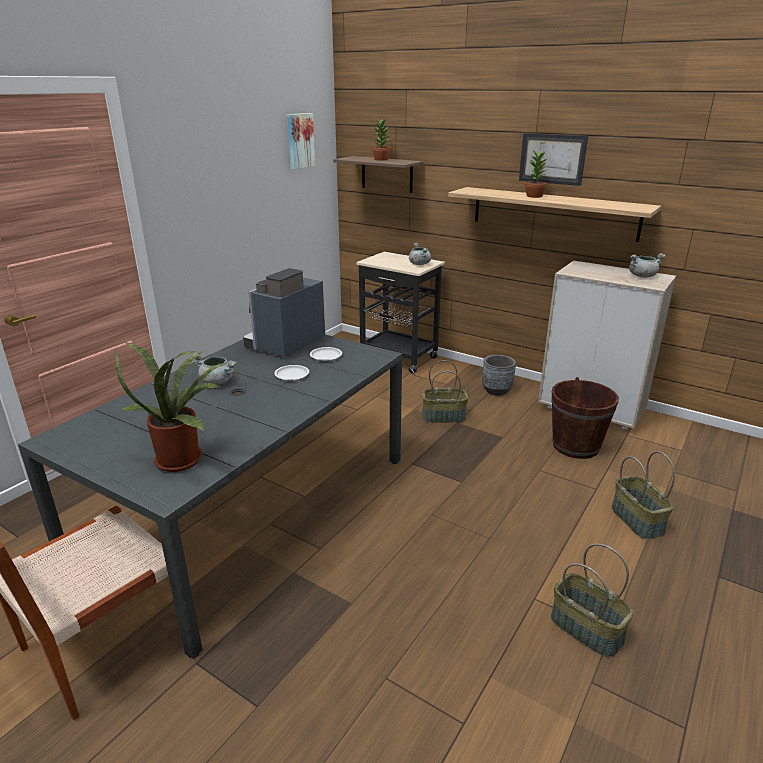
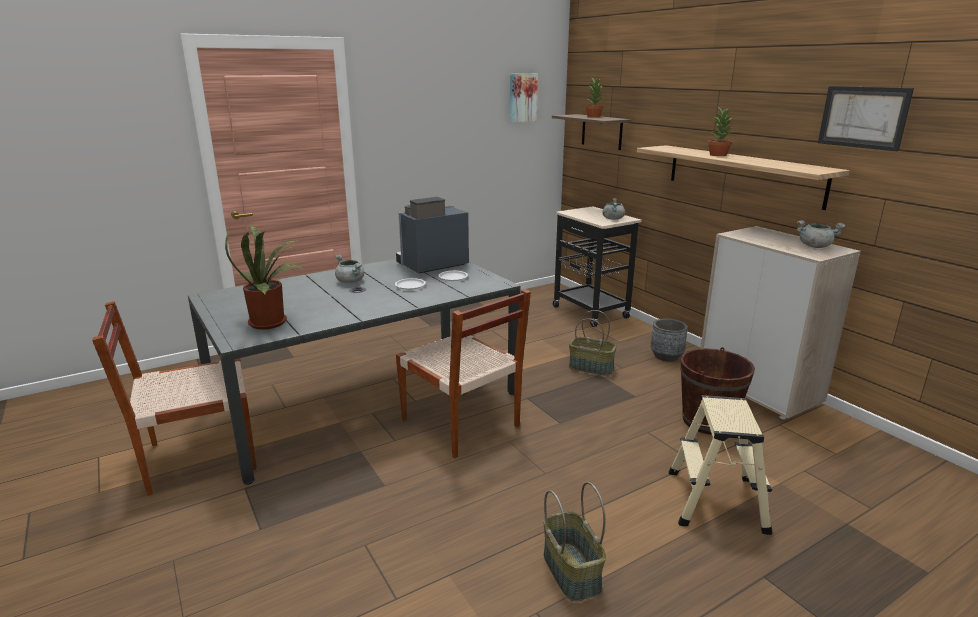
camera: 25 degrees right, 5 degrees down
picture [519,133,588,186] -> picture moved to [818,86,914,151]
basket [612,451,675,539] -> beige step ladder [668,395,772,535]
none -> chair [396,289,531,458]

